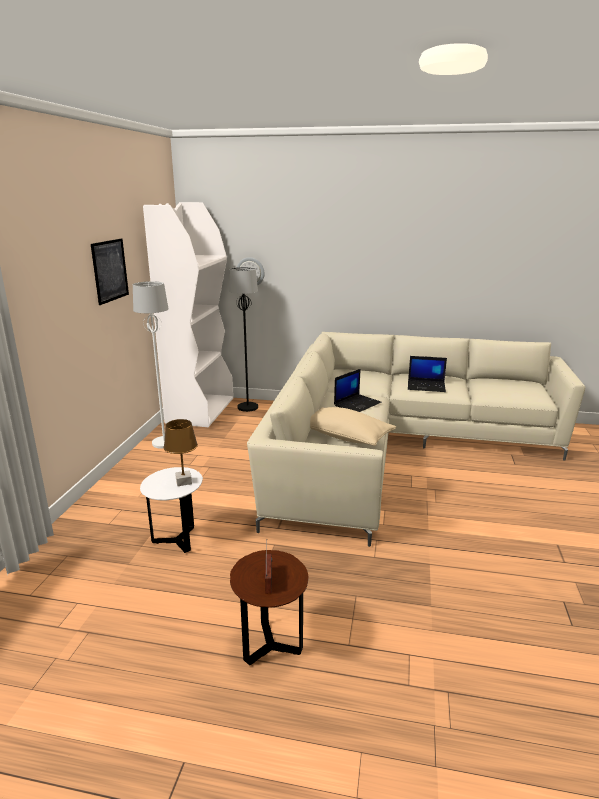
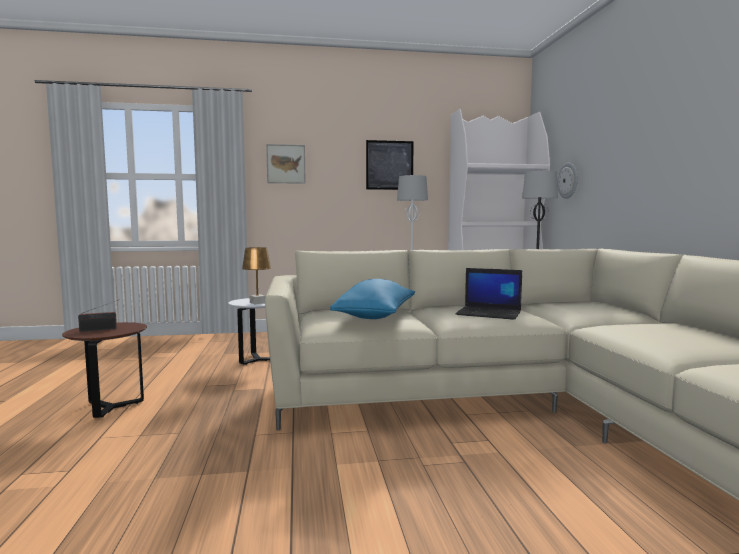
camera: 70 degrees right, 15 degrees down
beige pillow [310,407,396,446] -> blue pillow [330,279,415,319]
laptop [408,356,447,392] -> none
none -> picture [266,144,306,184]

